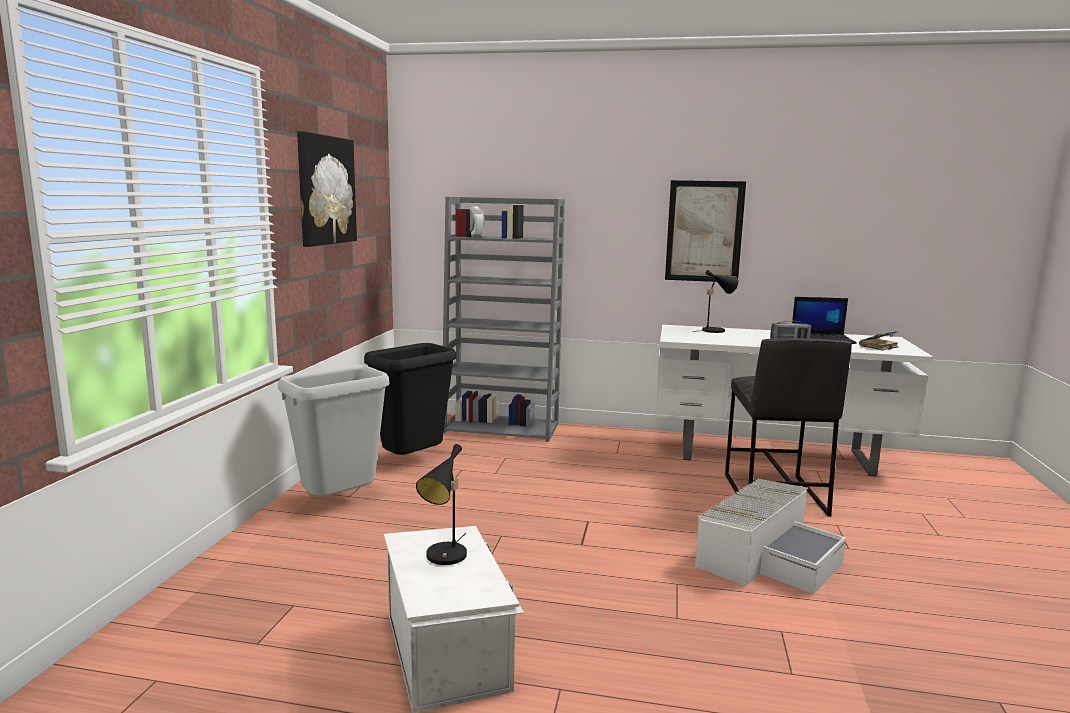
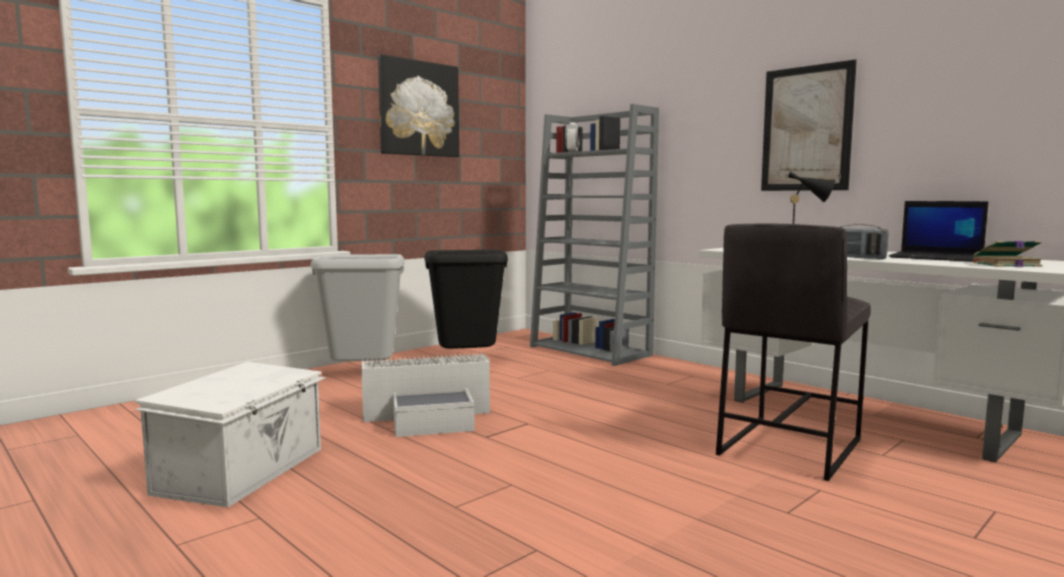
camera: 35 degrees right, 5 degrees down
black table lamp [416,444,467,565] -> none
white storage box [695,479,846,594] -> white storage box moved to [361,353,490,437]

